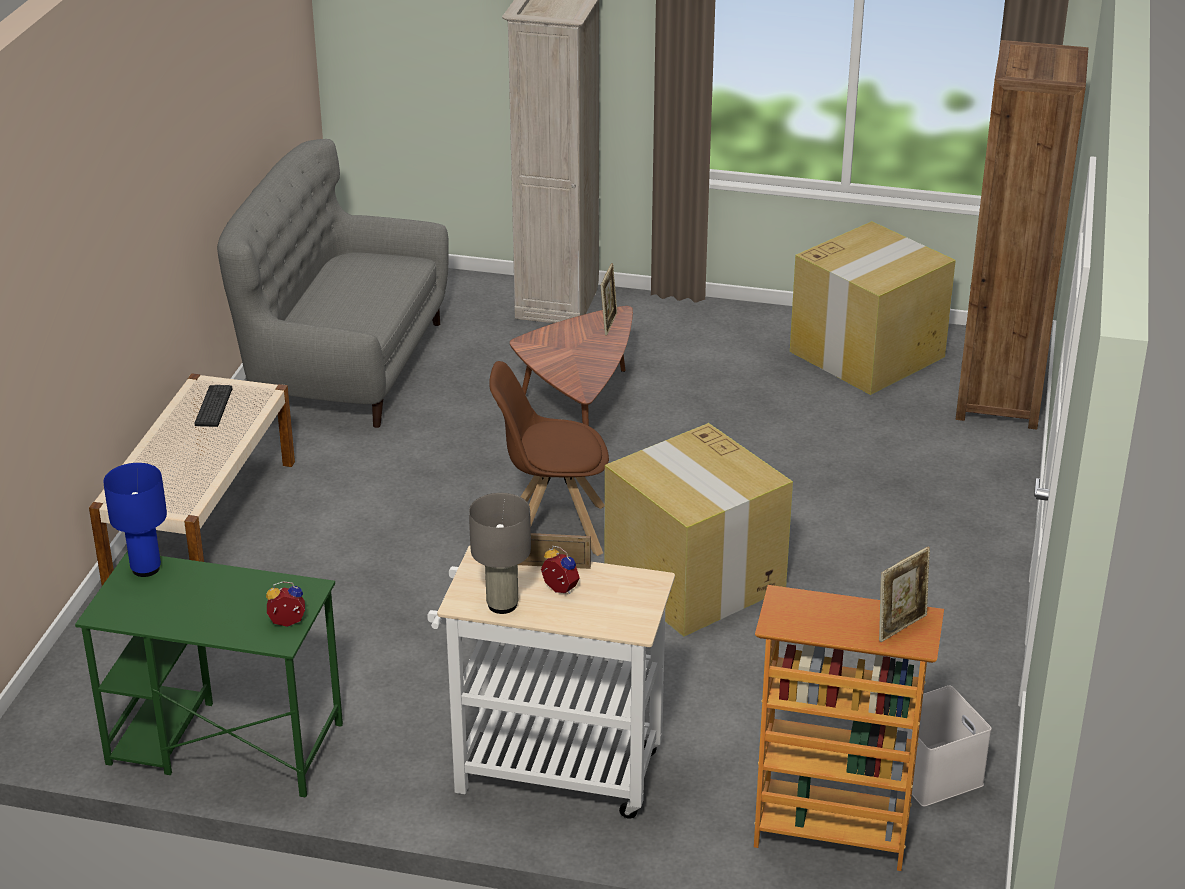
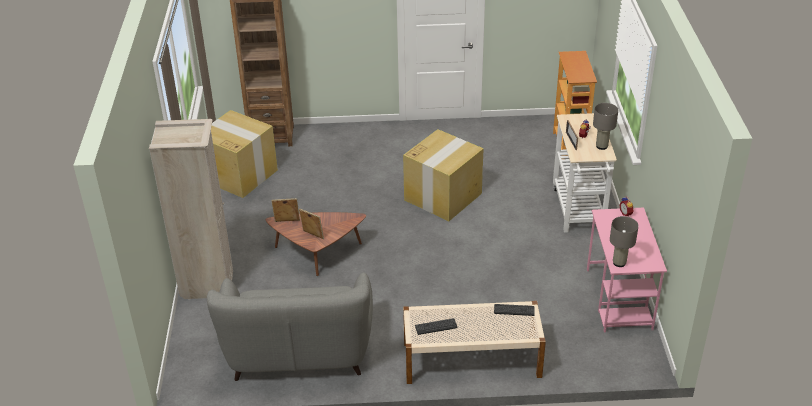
camera: 105 degrees left, 5 degrees up
green desk [75,551,343,798] -> pink desk [587,208,667,333]
blue table lamp [103,463,167,577] -> grey table lamp [610,216,638,267]
brown chair [489,361,609,556] -> none
picture frame [879,547,930,642] -> picture frame moved to [299,208,324,239]
white storage box [896,686,992,807] -> none
none -> keyboard [494,304,534,316]

